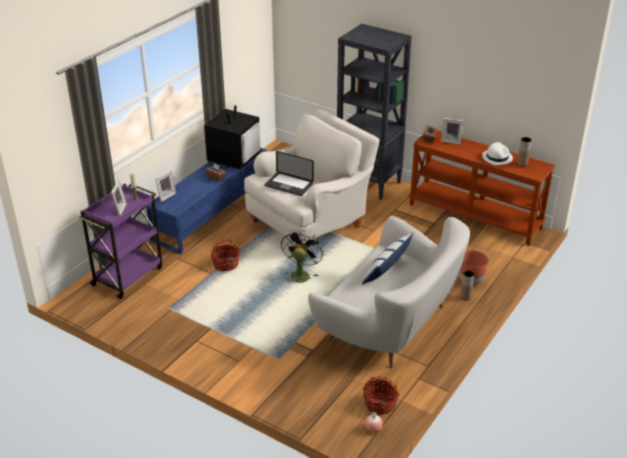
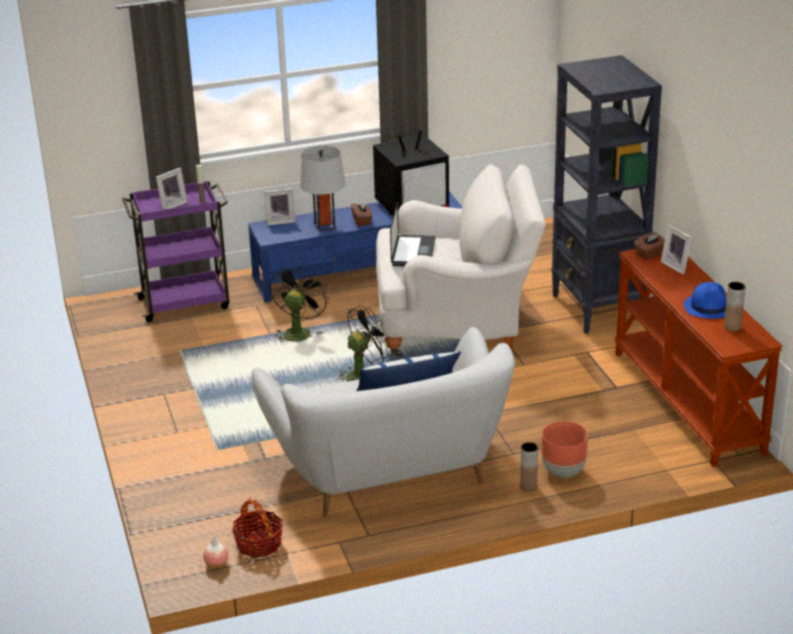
camera: 40 degrees right, 5 degrees down
basket [211,239,240,271] -> black fan [270,265,329,344]
laptop [265,151,314,196] -> laptop turned 150 degrees counterclockwise [390,202,435,266]
white hat [482,142,513,165] -> blue hat [684,282,727,319]
none -> grey table lamp [300,146,346,231]

